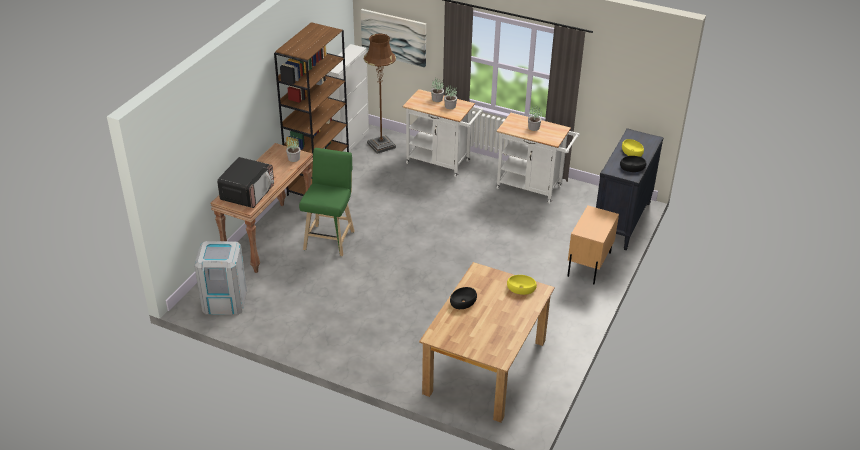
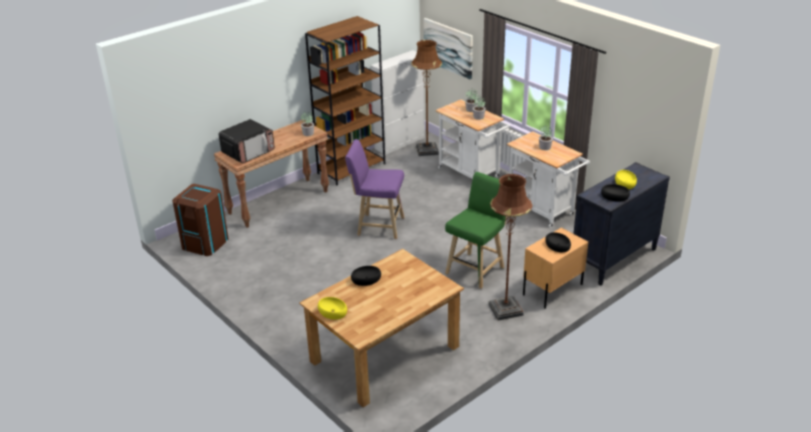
camera: 25 degrees right, 5 degrees down
grey trash can [194,241,247,315] -> brown trash can [172,184,229,256]
green stool [299,148,354,256] -> green stool moved to [445,172,507,289]
yellow bowl [507,275,537,295] -> yellow bowl moved to [318,297,347,320]
none -> purple stool [345,139,405,239]
none -> brown floor lamp [488,174,532,321]
none -> black bowl [545,232,571,252]

